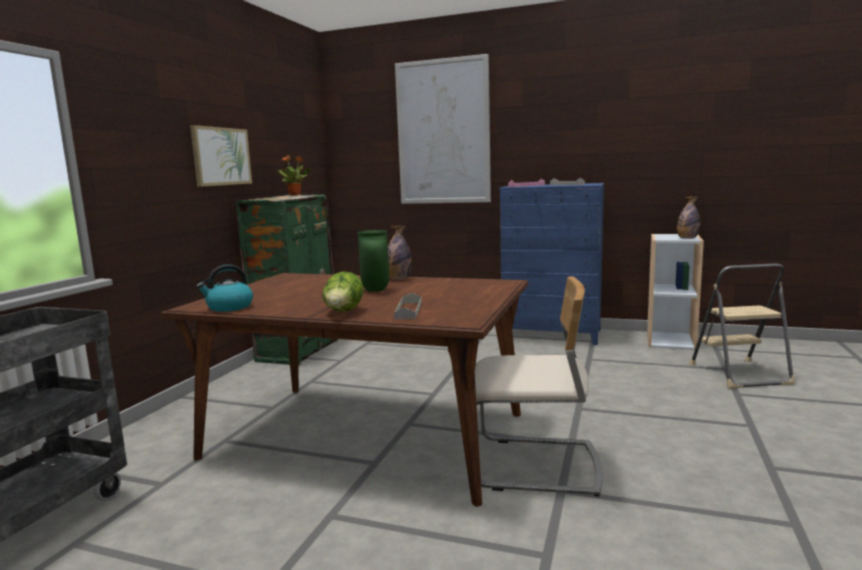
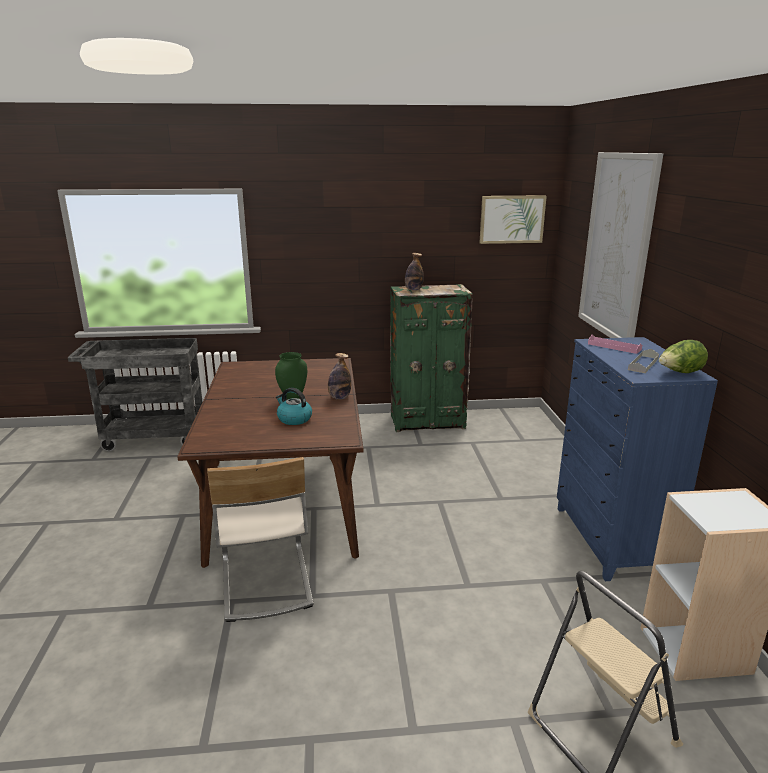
camera: 65 degrees right, 10 degrees up
picture [190,125,252,187] -> picture moved to [479,195,547,244]
kettle [196,264,253,312] -> kettle moved to [276,388,312,425]
potted plant [275,155,312,195] -> none
lettuce [322,271,364,311] -> lettuce moved to [659,340,708,373]
grey tray [394,293,422,320] -> none
bottle [677,197,700,239] -> bottle moved to [405,253,424,291]

